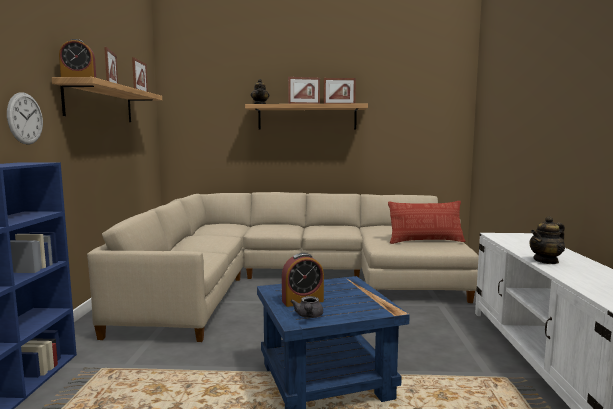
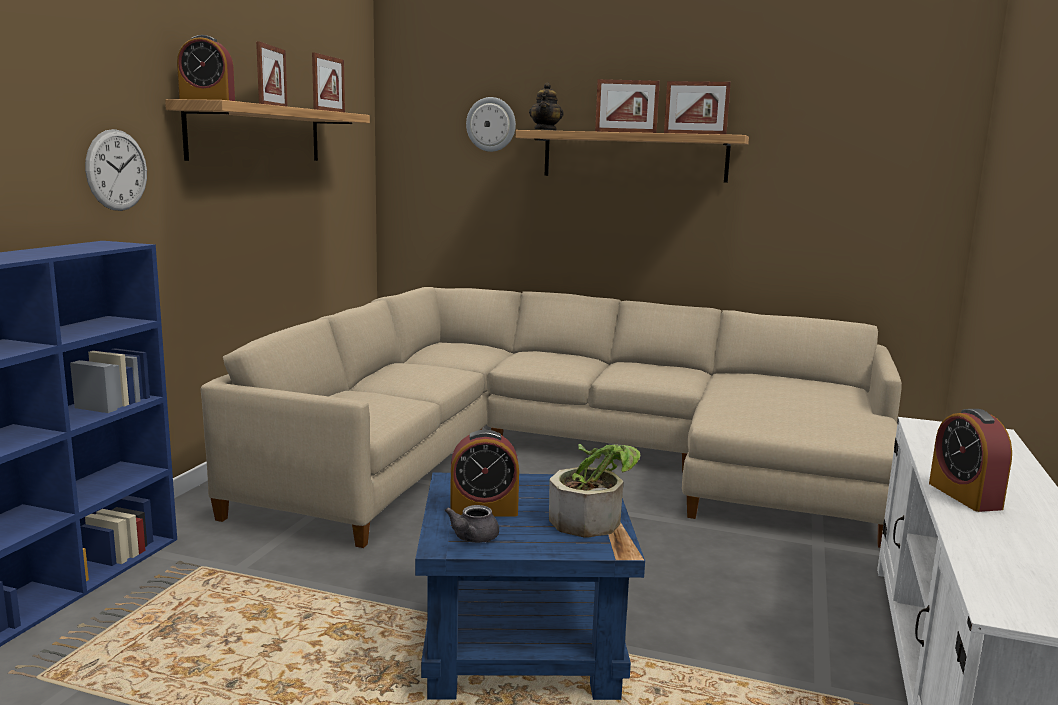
camera: 15 degrees right, 5 degrees up
pillow [388,201,465,244] -> none
teapot [529,216,565,264] -> alarm clock [929,409,1012,512]
none -> wall clock [466,97,516,152]
none -> potted plant [549,444,641,538]

